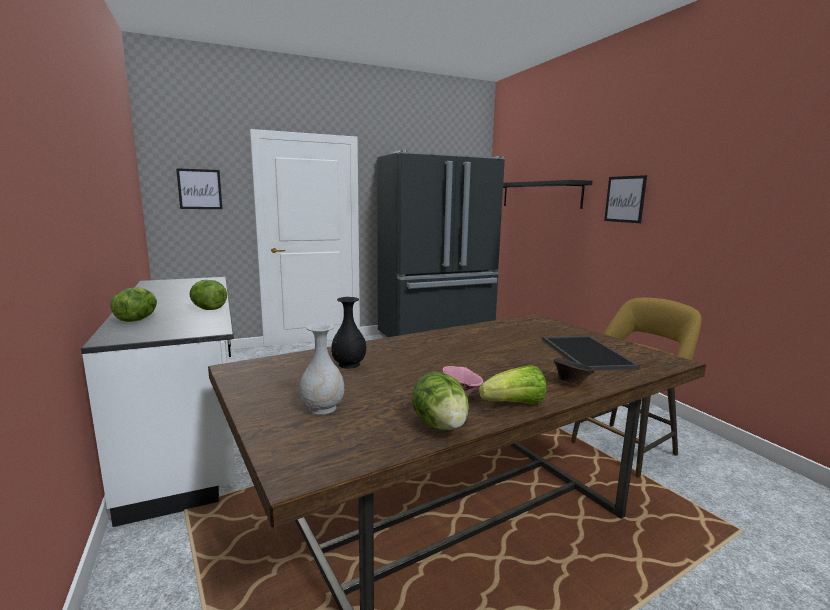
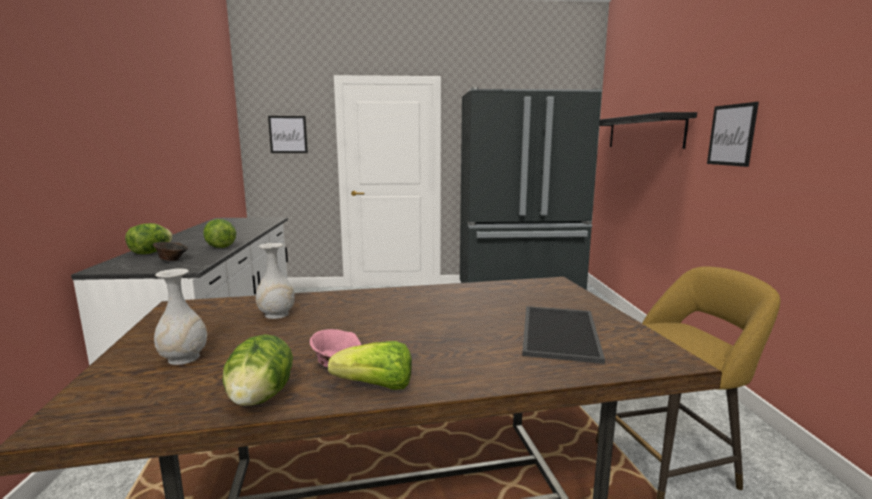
camera: 20 degrees right, 0 degrees up
black vase [331,297,366,368] -> white vase [256,243,295,319]
brown bowl [553,358,595,384] -> brown bowl moved to [153,242,188,261]

